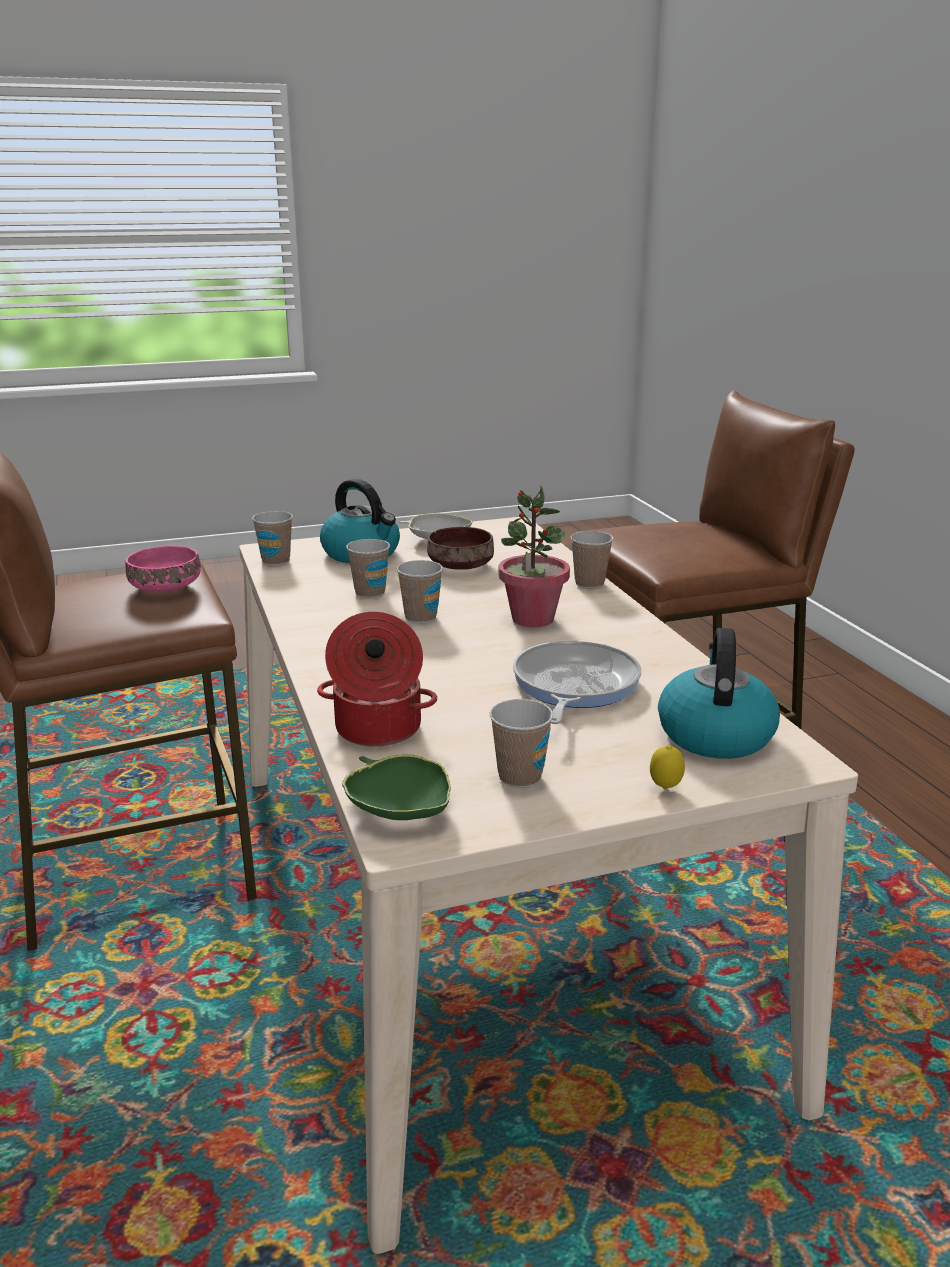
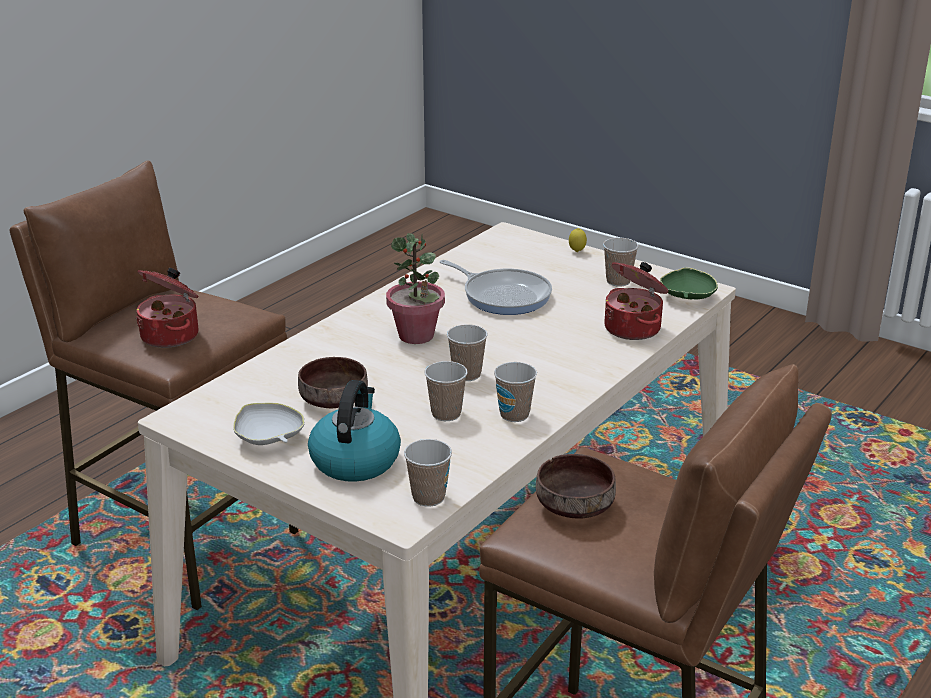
camera: 125 degrees left, 5 degrees up
pink bowl [125,546,201,592] -> brown bowl [536,454,616,519]
frying pan [513,640,641,724] -> frying pan turned 120 degrees counterclockwise [440,260,552,315]
cup [570,531,614,589] -> cup moved to [494,362,537,422]
kettle [658,628,780,759] -> none
none -> cooking pot [136,268,198,348]

